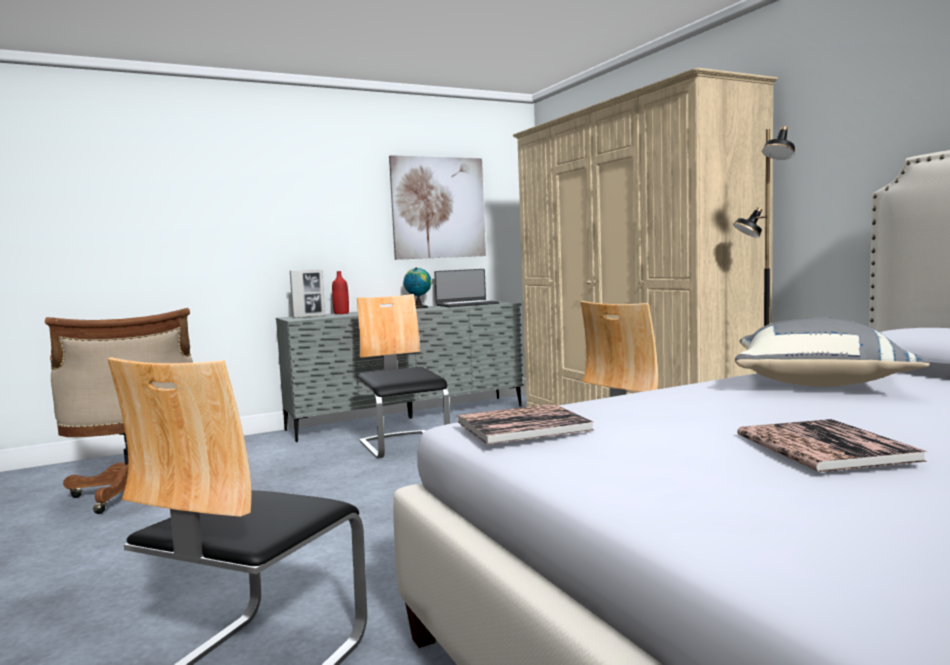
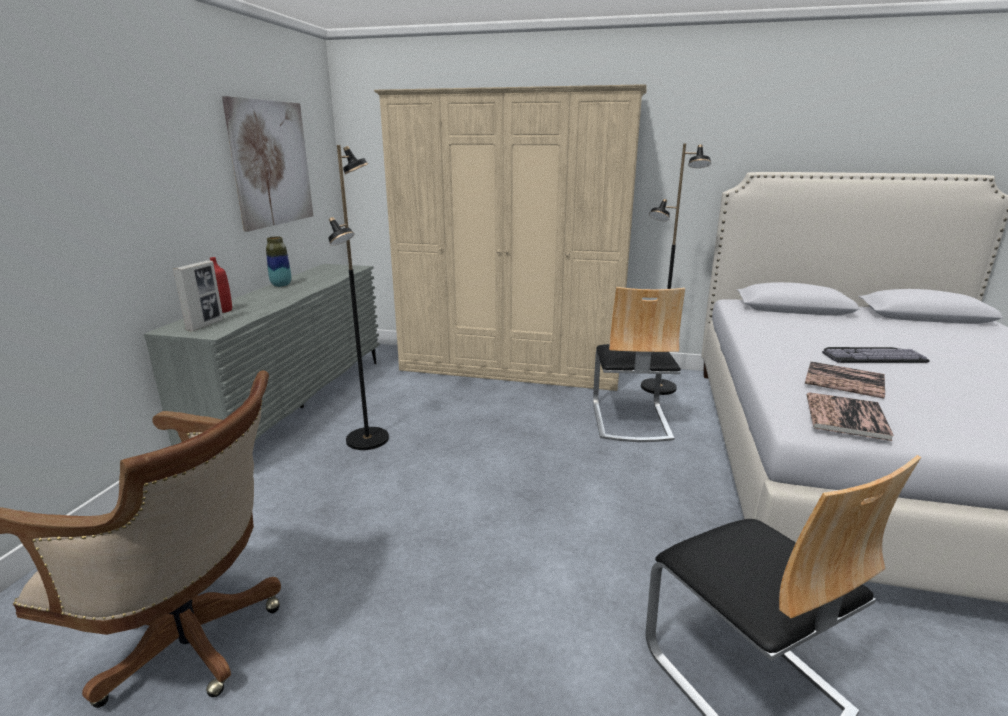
camera: 50 degrees left, 15 degrees up
chair [357,294,450,459] -> black floor lamp [328,145,389,450]
globe [403,268,432,309] -> vase [266,237,291,287]
laptop [434,269,500,307] -> none
grey pillow [735,317,930,387] -> none
book [737,419,928,472] -> book moved to [805,361,885,398]
none -> keyboard [822,347,930,363]

